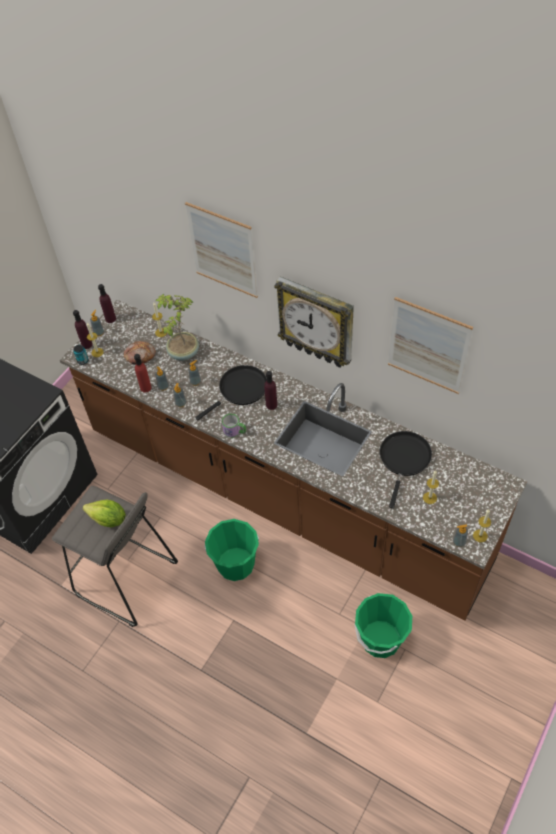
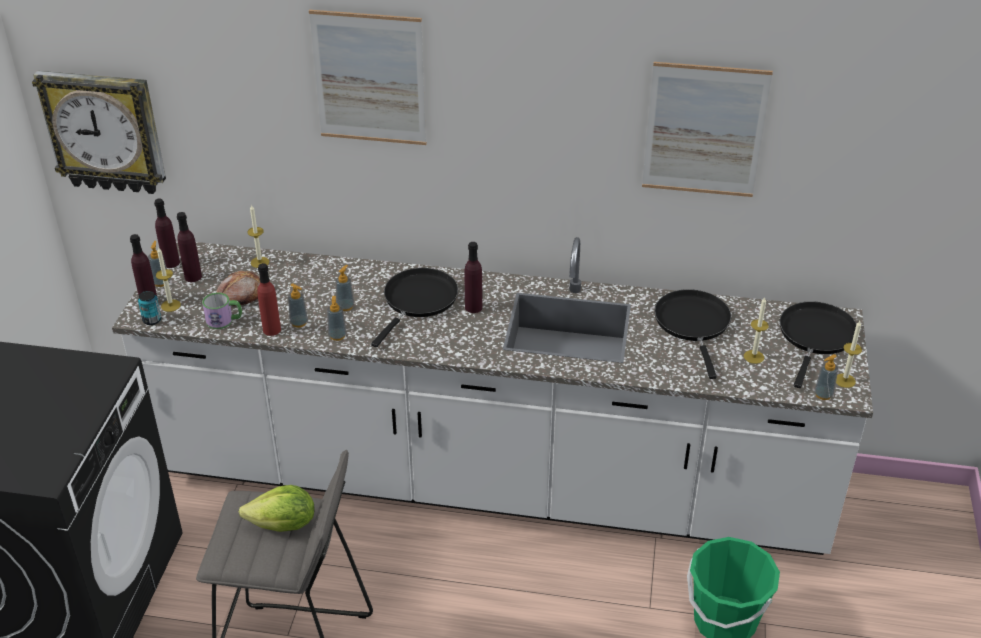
camera: 25 degrees left, 15 degrees down
brown counter [60,300,527,621] -> white counter [112,237,873,555]
potted plant [155,294,199,361] -> none
green bucket [204,519,259,581] -> none
mug [222,413,246,438] -> mug moved to [202,292,242,329]
wall clock [274,277,354,368] -> wall clock moved to [32,71,166,194]
none -> purple bottle [177,212,202,282]
none -> black frying pan [780,301,857,388]

